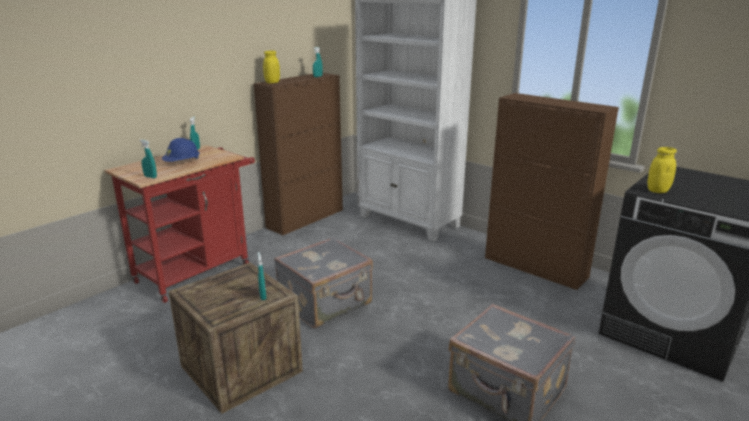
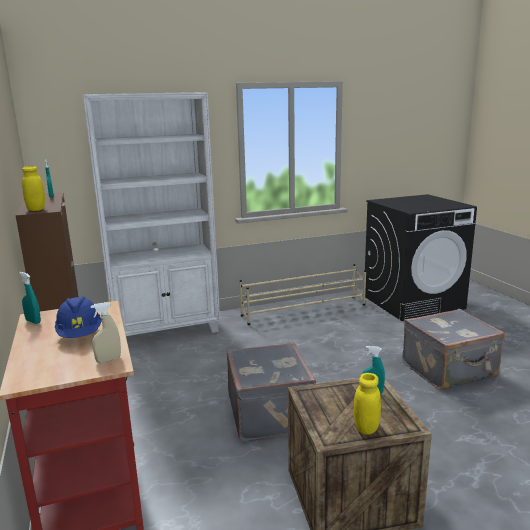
camera: 60 degrees left, 5 degrees down
turquoise spray bottle [139,140,157,178] -> beige spray bottle [91,302,121,363]
brown cabinet [485,93,619,290] -> beige shoe rack [239,264,366,325]
yellow jar [648,147,677,193] -> yellow jar moved to [354,373,381,435]

